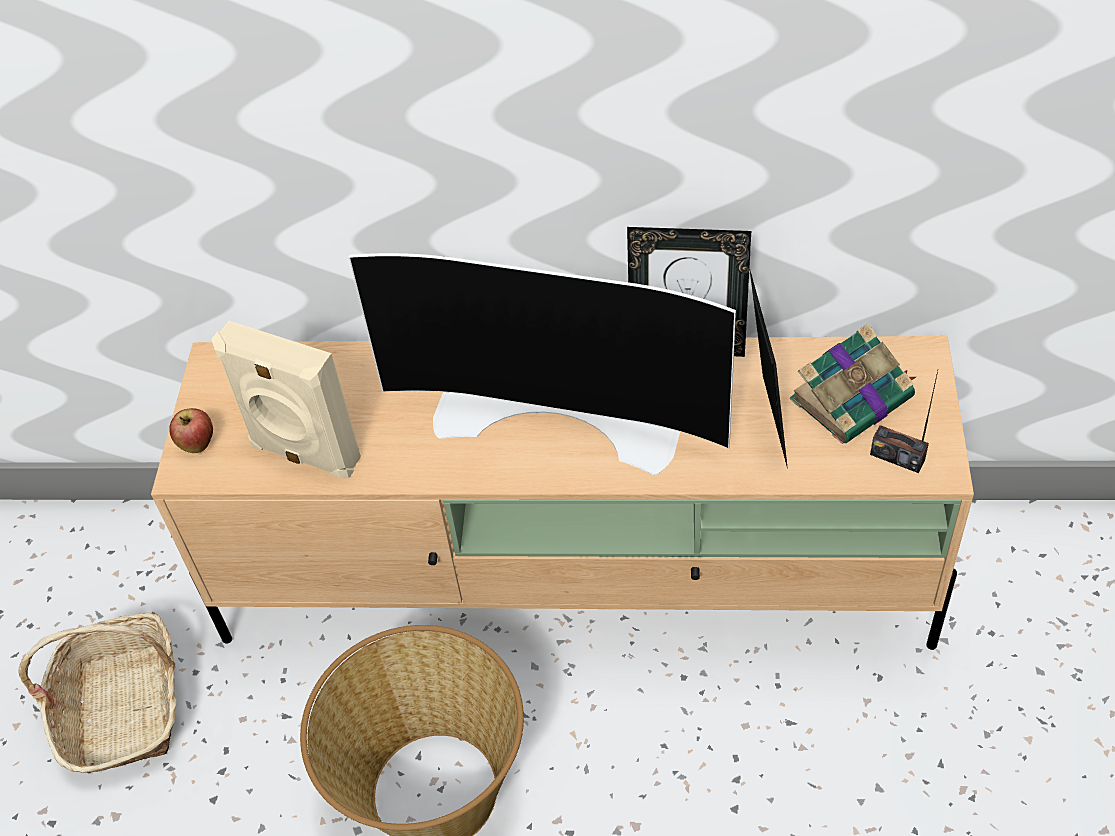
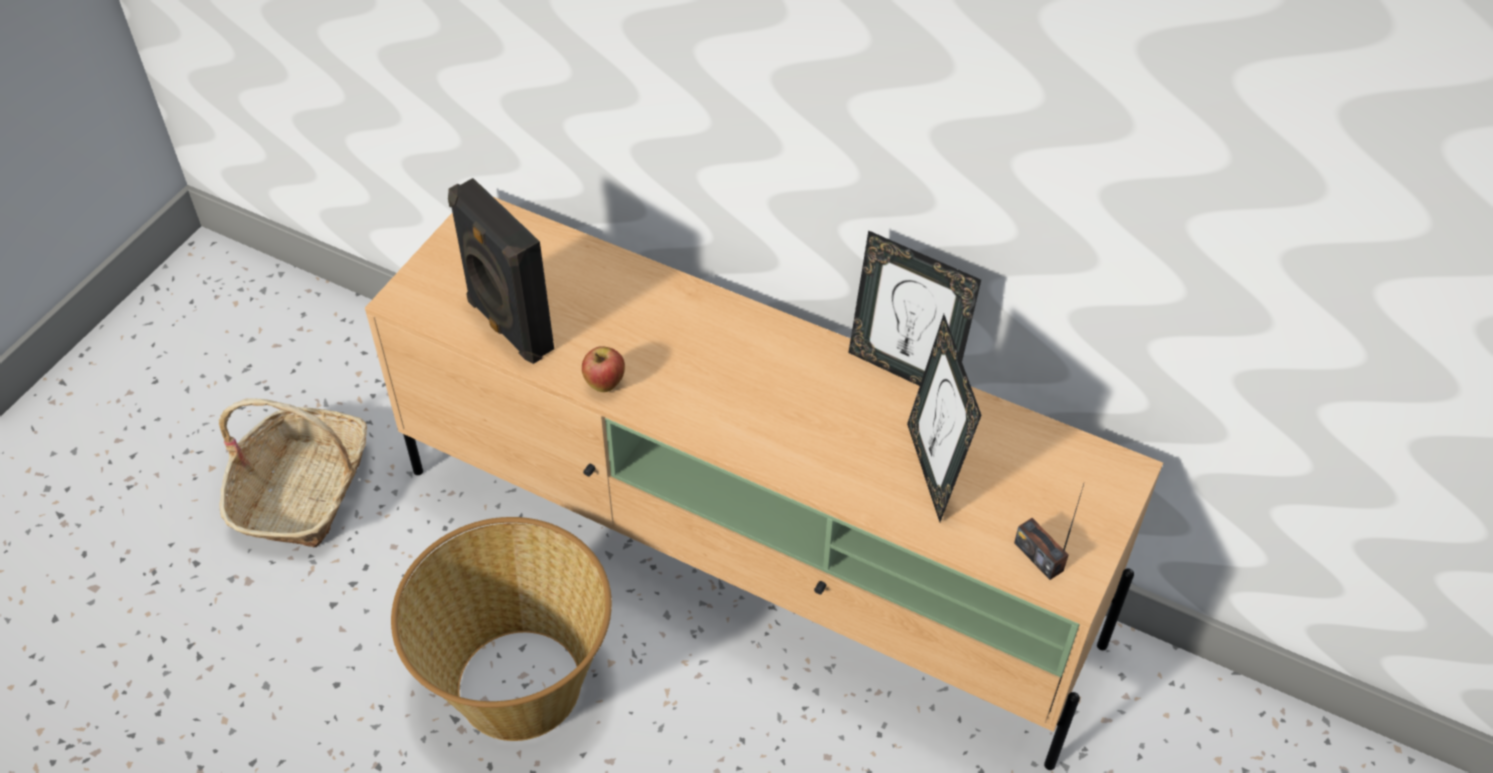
camera: 20 degrees right, 0 degrees up
apple [169,408,213,453] -> apple moved to [582,346,625,392]
beige speaker [211,321,361,479] -> black speaker [448,178,554,364]
television [349,253,736,475] -> none
picture frame [750,271,788,469] -> picture frame turned 150 degrees clockwise [907,314,981,522]
book [790,324,916,444] -> none

